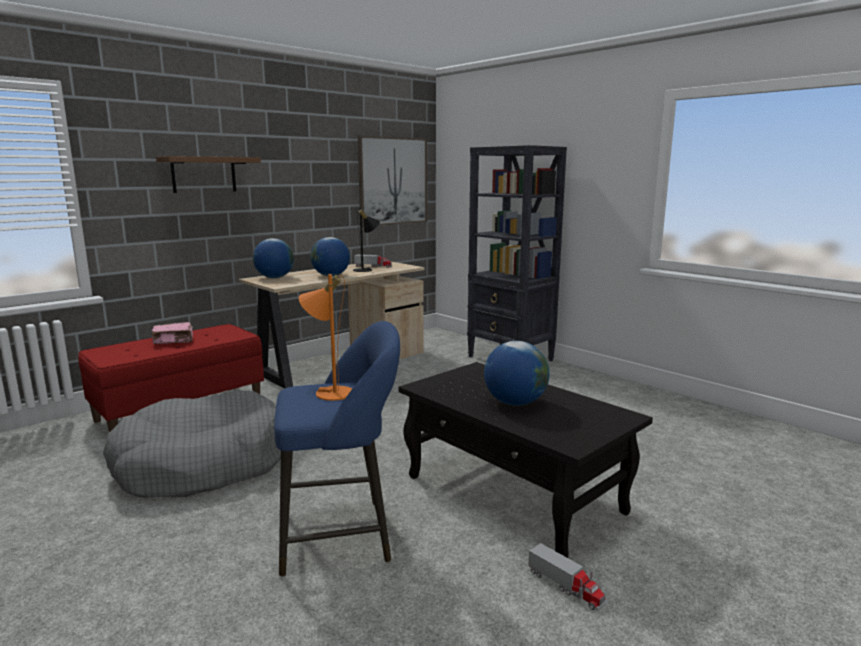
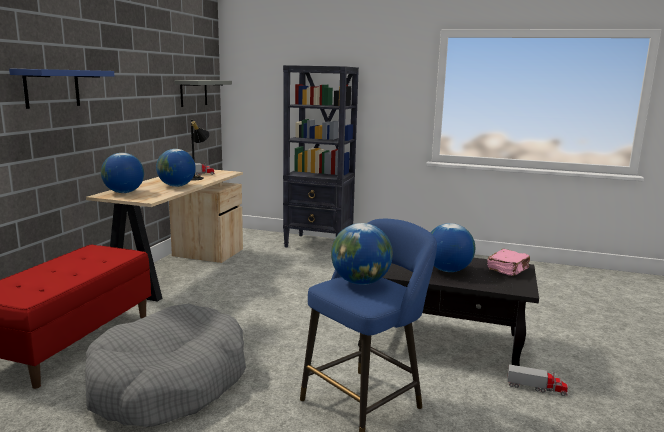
camera: 30 degrees left, 0 degrees up
pink book [152,322,193,344] -> pink book moved to [488,249,530,276]
brown shelf [156,156,261,193] -> blue shelf [9,68,114,109]
orange table lamp [299,274,352,401] -> globe [331,223,393,285]
picture [358,135,427,227] -> grey shelf [175,80,232,107]

